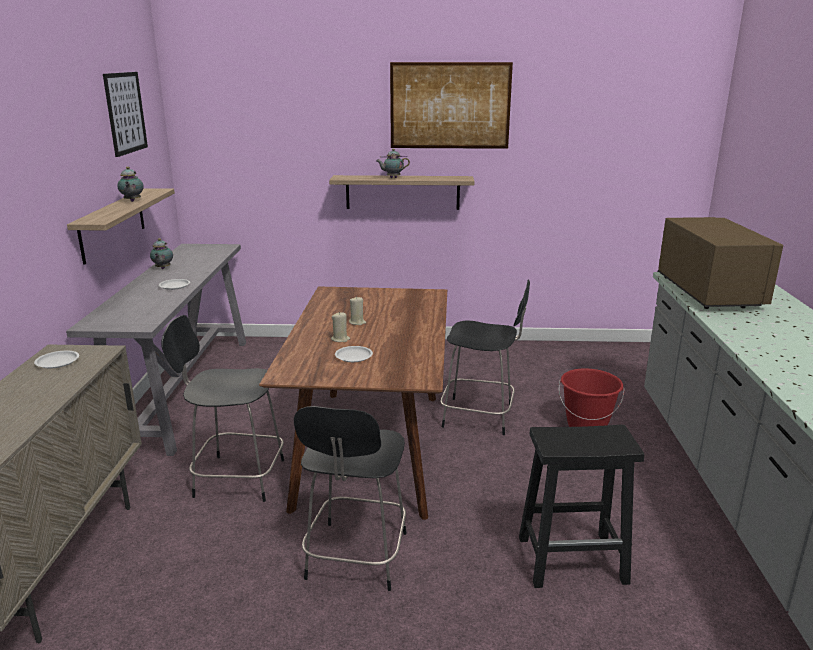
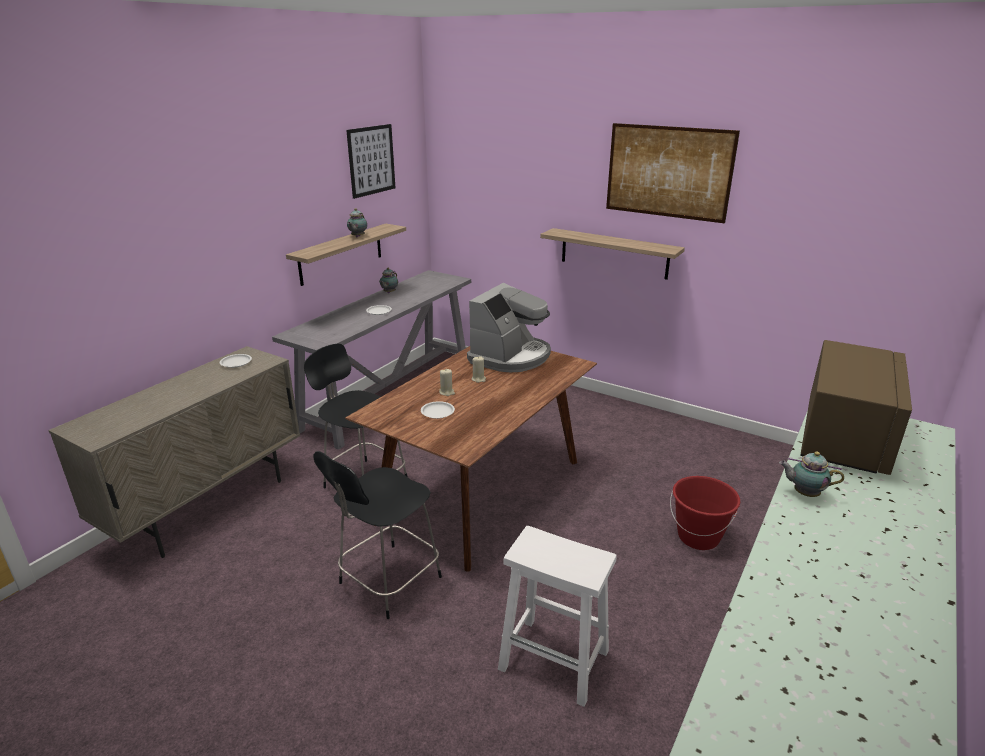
camera: 30 degrees right, 5 degrees up
teapot [376,149,410,178] -> teapot moved to [779,451,844,497]
black chair [440,279,530,435] -> none
black stool [519,425,644,588] -> white stool [498,526,617,707]
none -> coffee machine [467,283,551,372]

